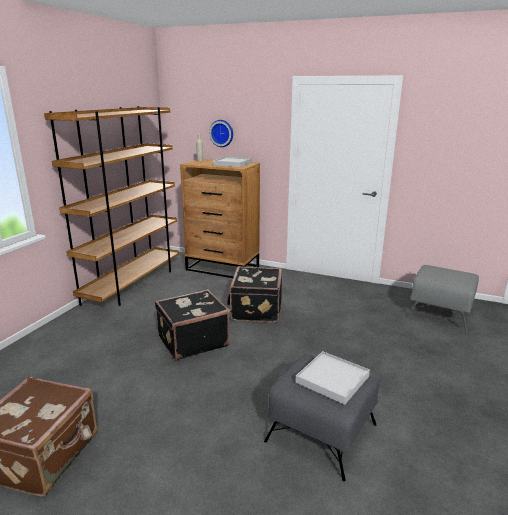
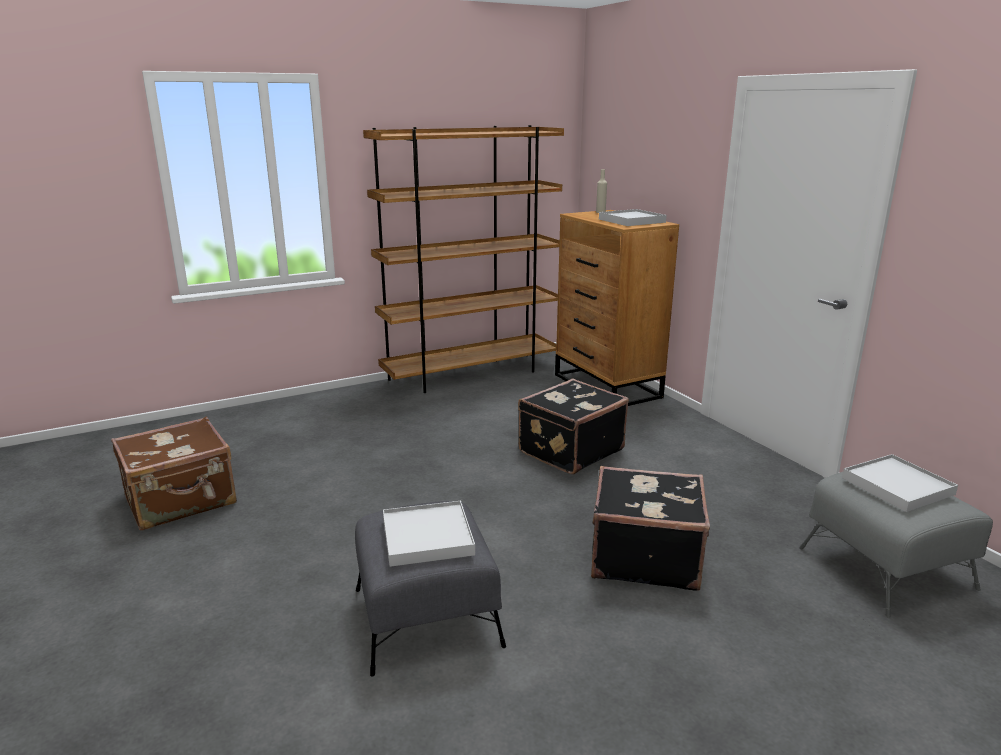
camera: 40 degrees right, 0 degrees up
black suitcase [155,289,230,361] -> black suitcase moved to [591,466,710,591]
wall clock [209,120,233,147] -> none
none -> white tray [842,454,958,512]

